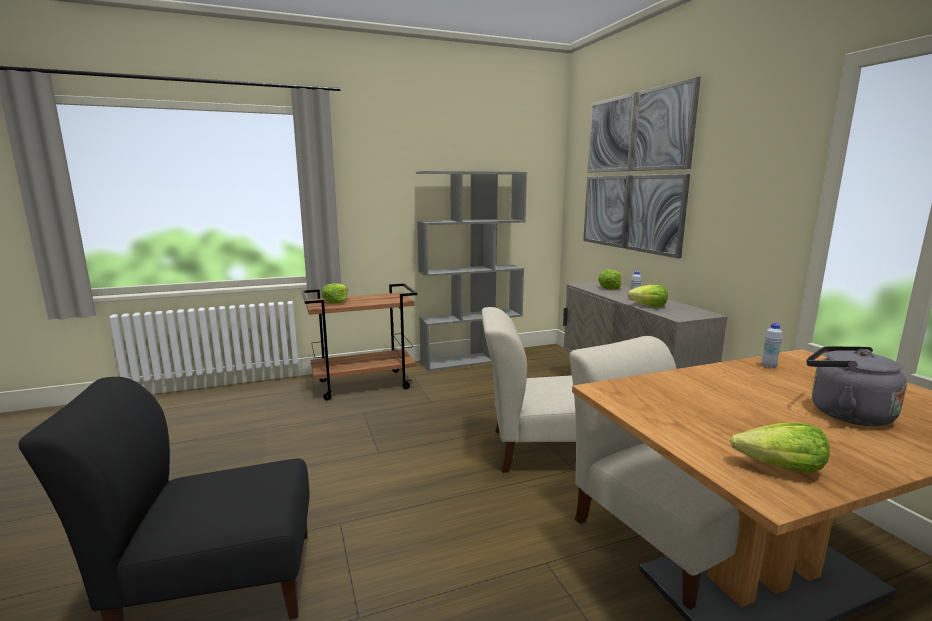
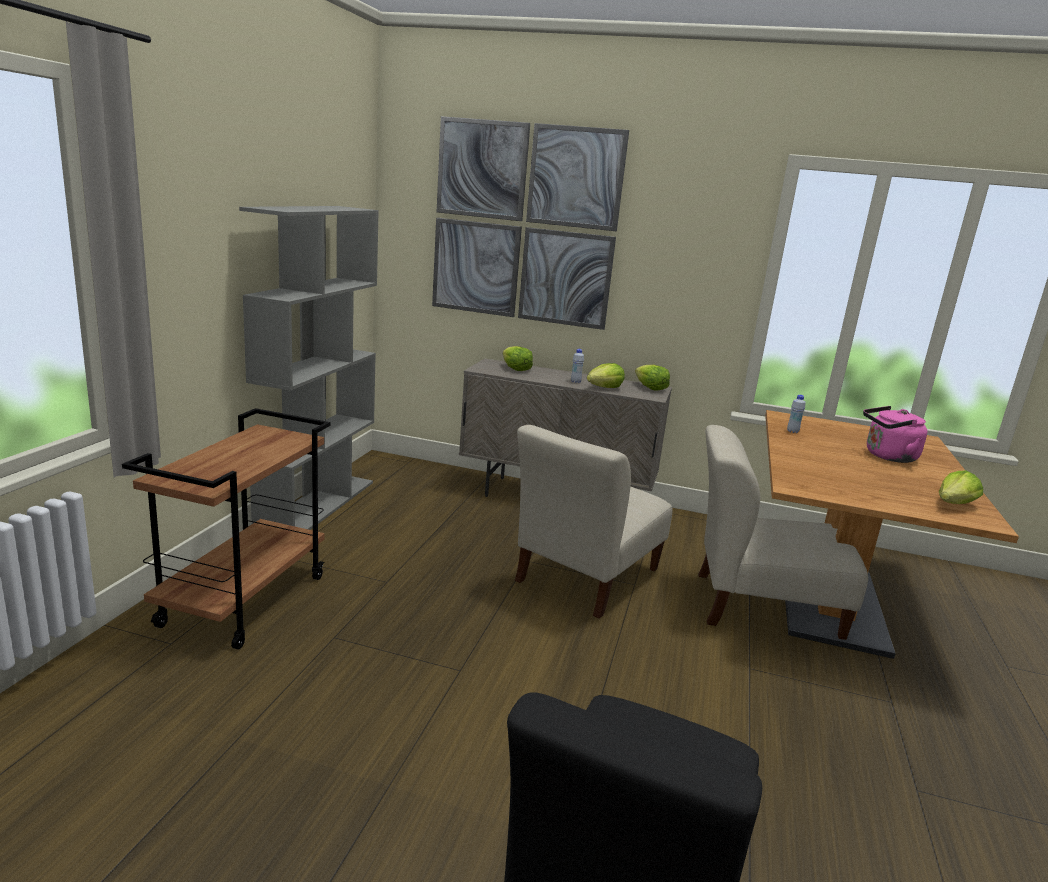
camera: 55 degrees left, 5 degrees up
lettuce [322,283,348,304] -> lettuce moved to [635,365,670,391]
grey kettle [807,346,907,426] -> pink kettle [863,406,928,463]

